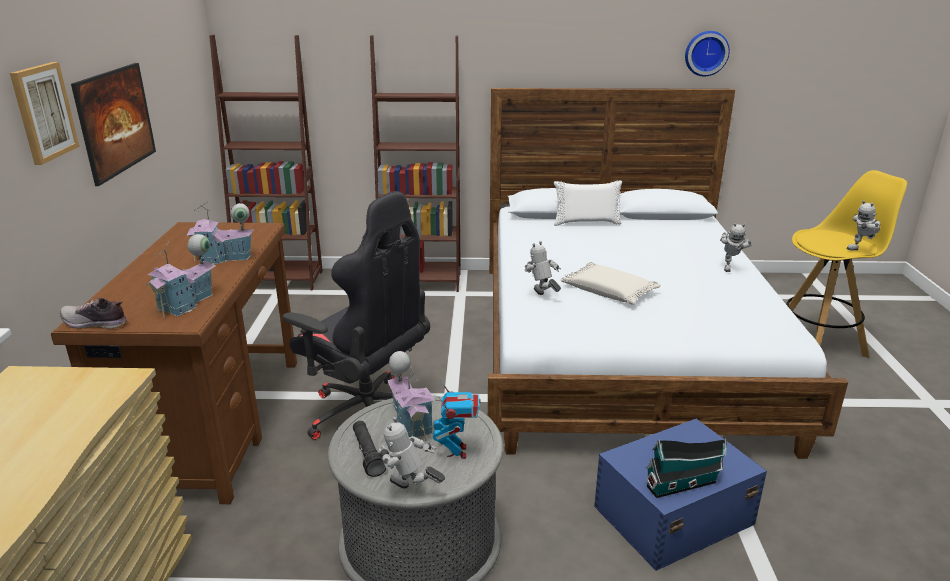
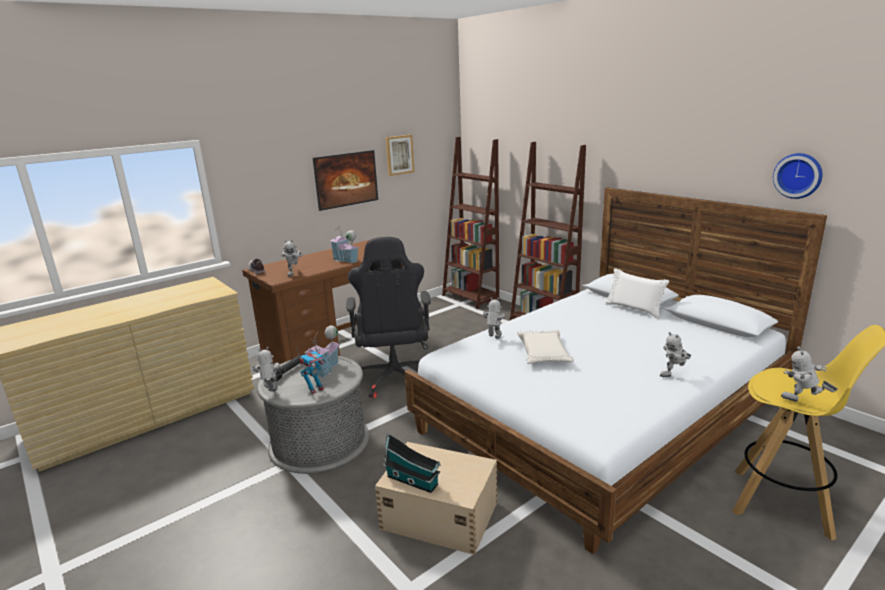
camera: 50 degrees right, 5 degrees down
picture [10,62,79,165] -> picture moved to [385,135,414,176]
toy house [145,234,215,318] -> toy robot [281,240,302,276]
blue storage box [594,419,767,571] -> beige storage box [375,442,497,555]

